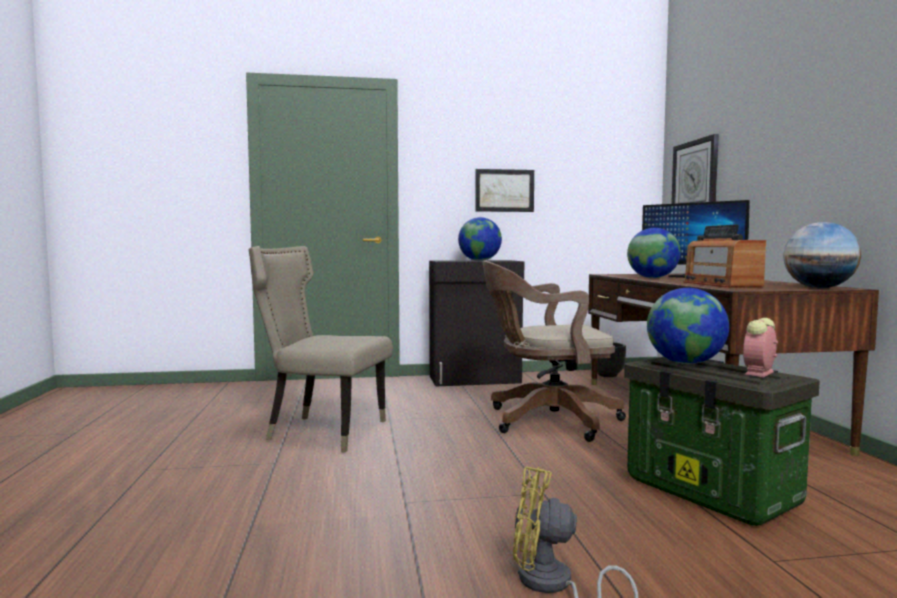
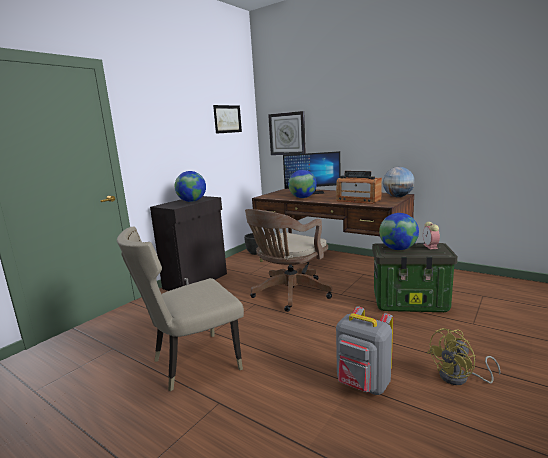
camera: 45 degrees left, 10 degrees up
picture [475,169,534,212] -> picture moved to [213,105,242,134]
none -> grey backpack [336,307,393,395]

